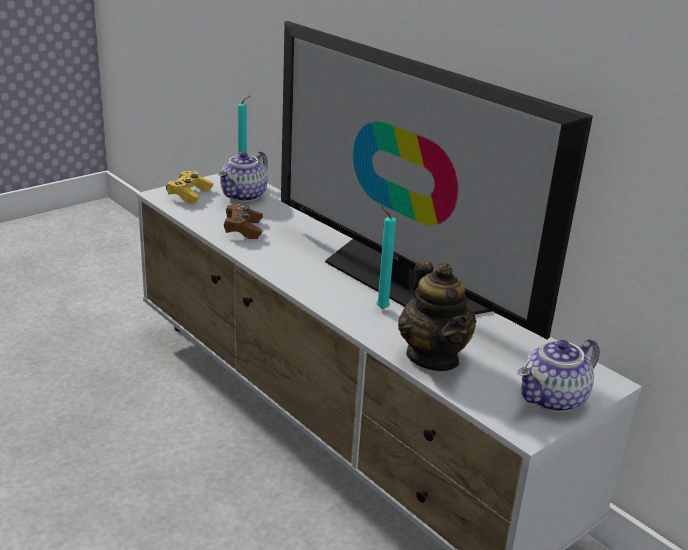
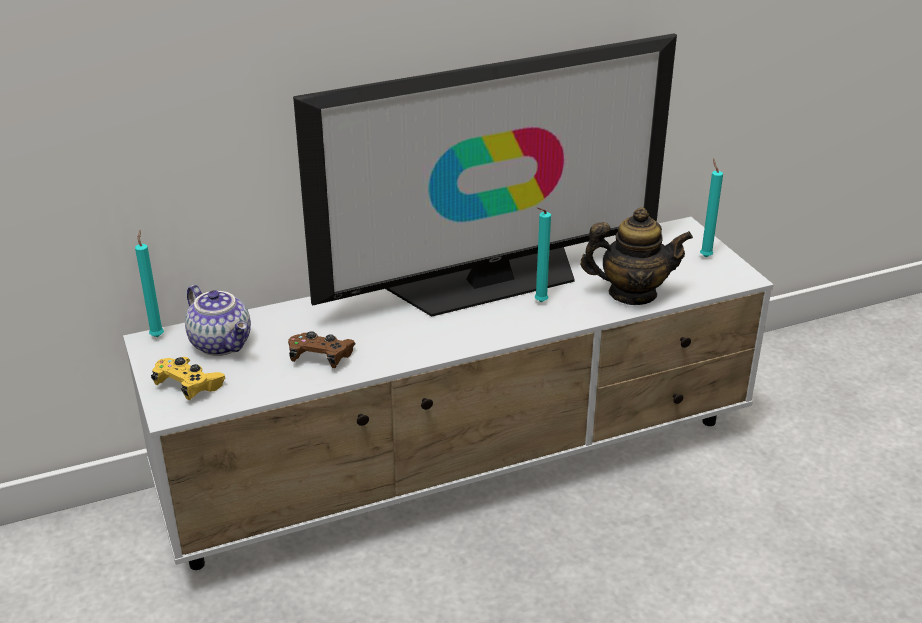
camera: 70 degrees left, 5 degrees up
teapot [518,339,600,413] -> turquoise candle [700,159,723,257]

